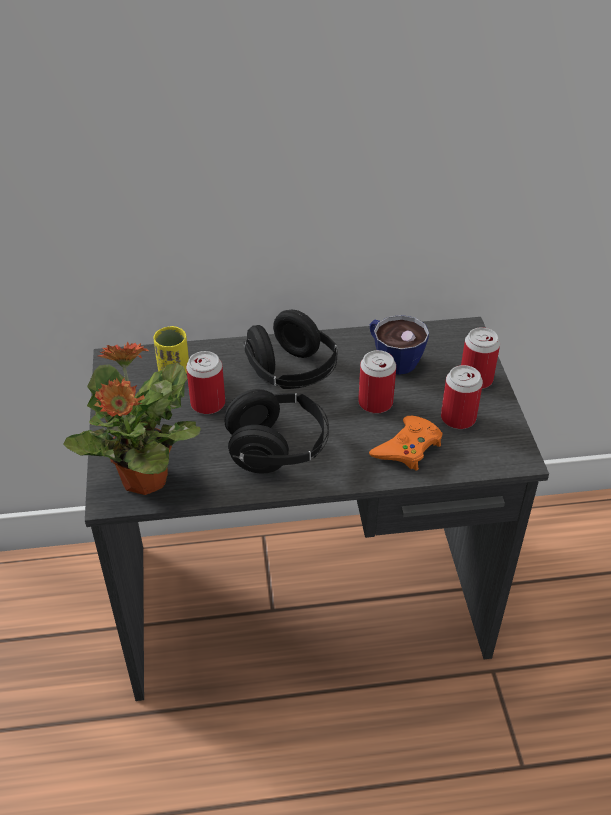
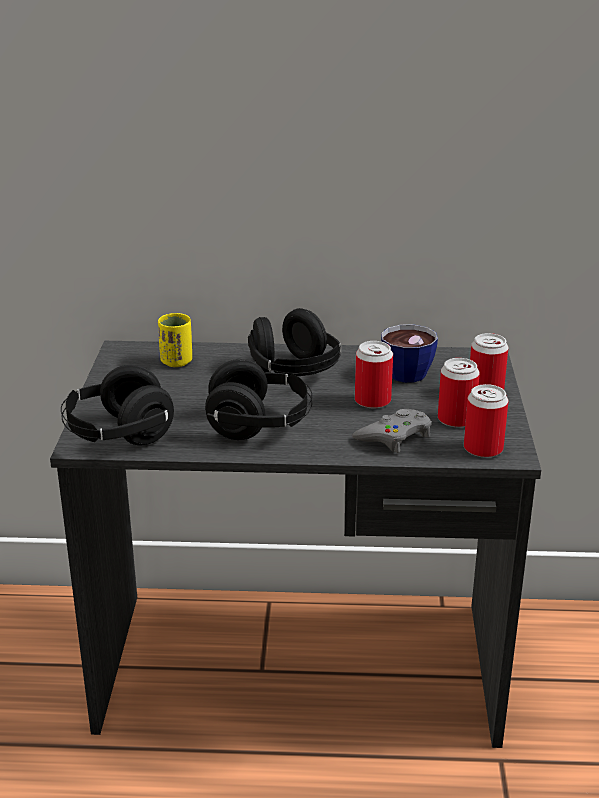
camera: 10 degrees right, 15 degrees down
potted plant [63,341,201,495] -> black headphones [61,365,174,445]
can [186,351,225,414] -> can moved to [464,384,508,457]
orange game controller [369,416,442,471] -> grey game controller [352,409,432,453]

